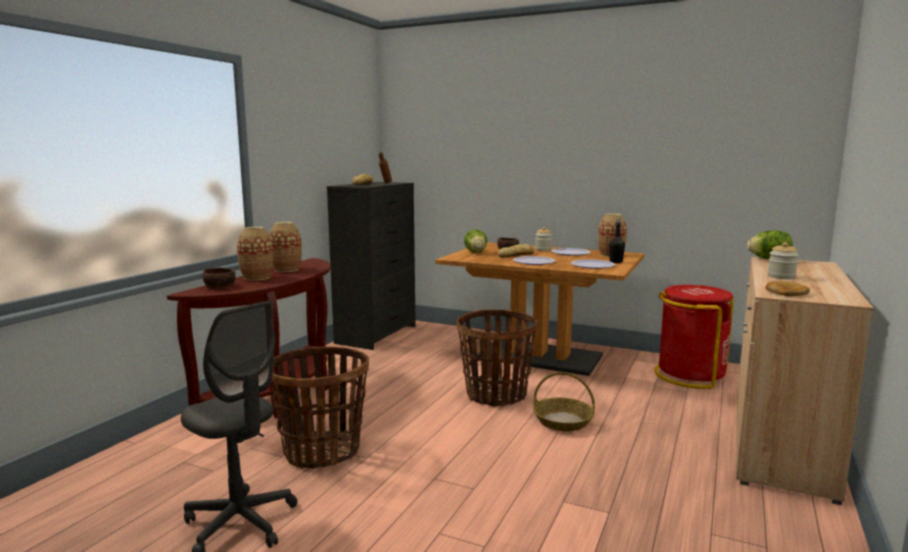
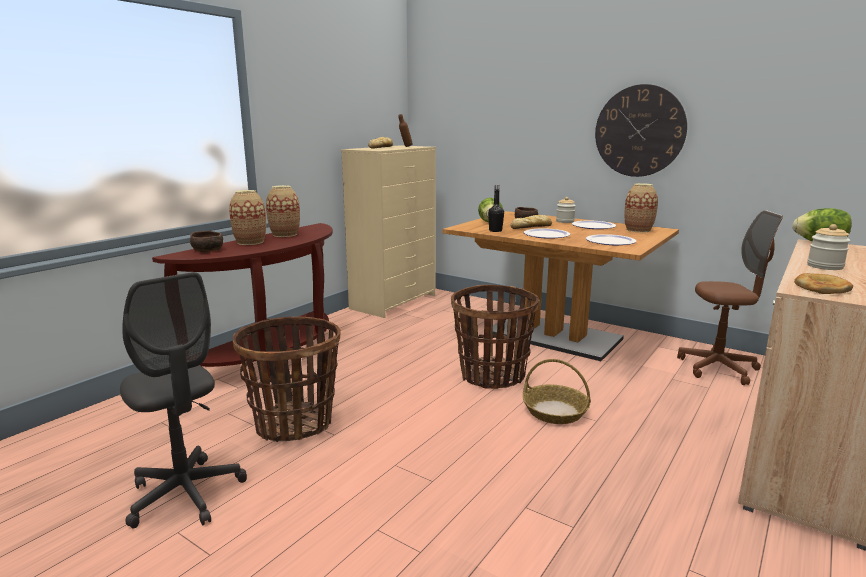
camera: 10 degrees right, 5 degrees up
black dresser [327,182,416,350] -> beige dresser [341,145,436,318]
black bottle [609,218,625,263] -> black bottle moved to [488,184,504,232]
red trash can [654,285,734,389] -> brown office chair [677,210,783,385]
none -> wall clock [595,84,687,177]

